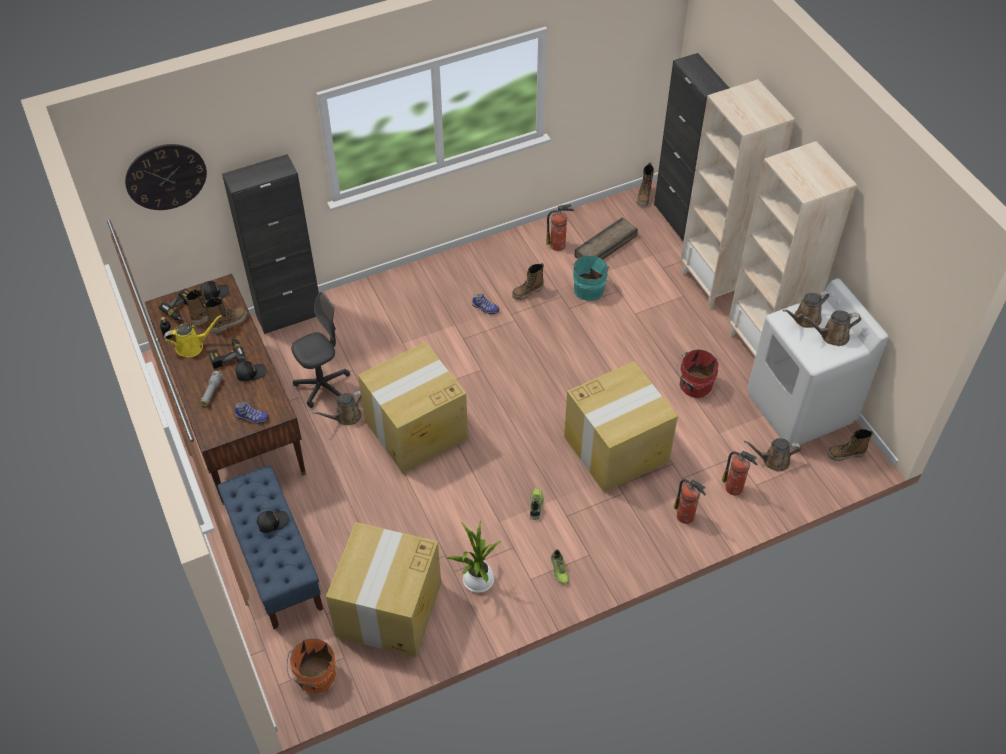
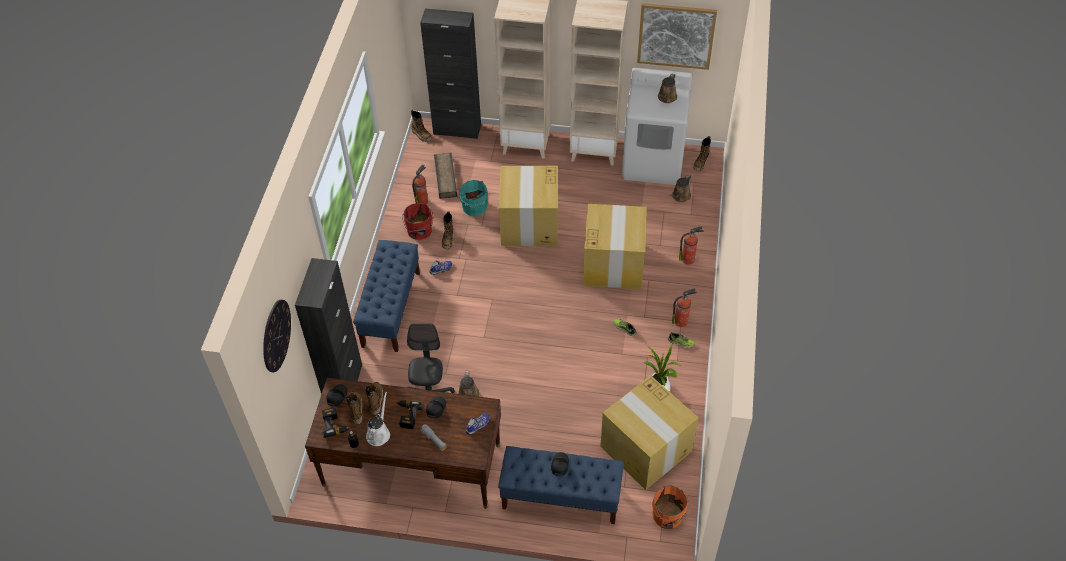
camera: 55 degrees left, 0 degrees up
yellow watering can [164,315,222,357] -> white watering can [366,392,390,446]
cardboard box [358,342,468,474] -> cardboard box moved to [499,166,558,246]
red bucket [676,349,719,398] -> red bucket moved to [402,203,433,240]
fire extinguisher [722,451,758,495] -> fire extinguisher moved to [672,288,697,327]
brown watering can [783,291,829,328] -> none
none -> blue bench [353,240,420,352]
none -> picture [637,3,717,70]

